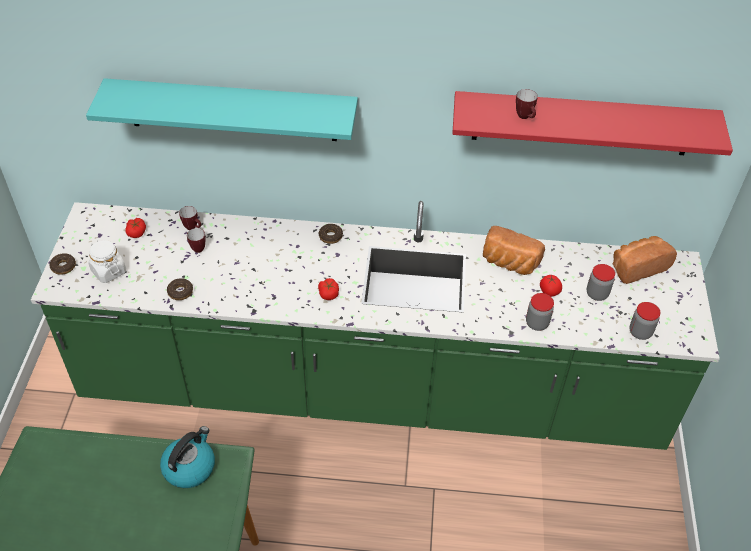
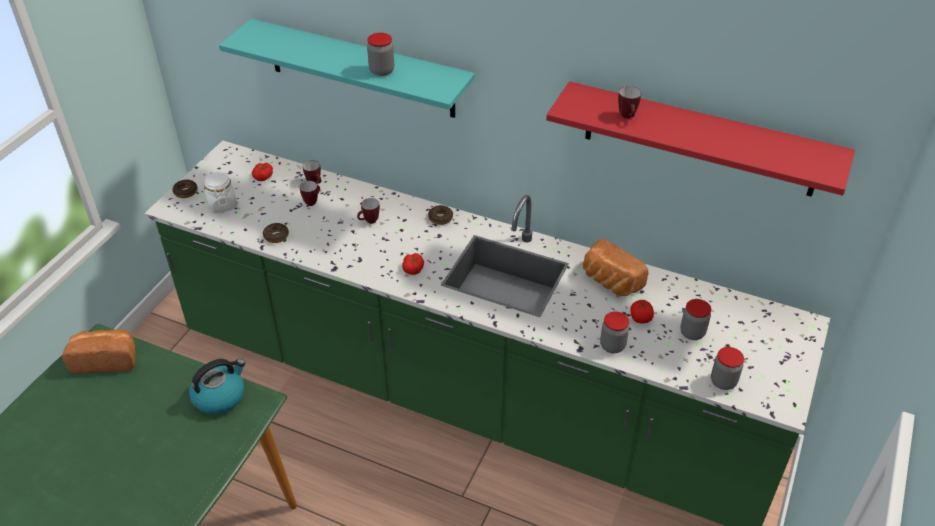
camera: 20 degrees right, 5 degrees down
bread [613,236,677,284] -> bread moved to [62,329,136,374]
none -> mug [357,198,380,224]
none -> jar [367,33,394,76]

